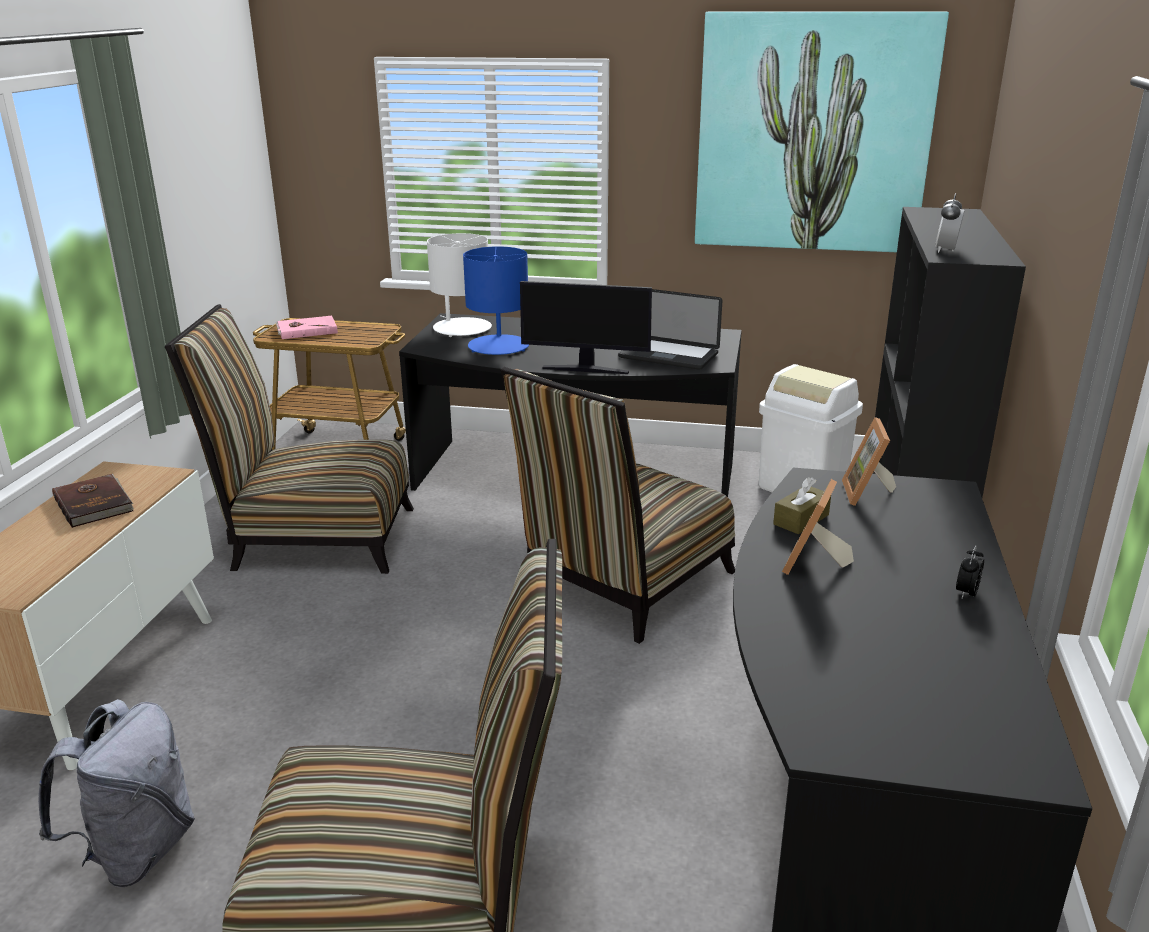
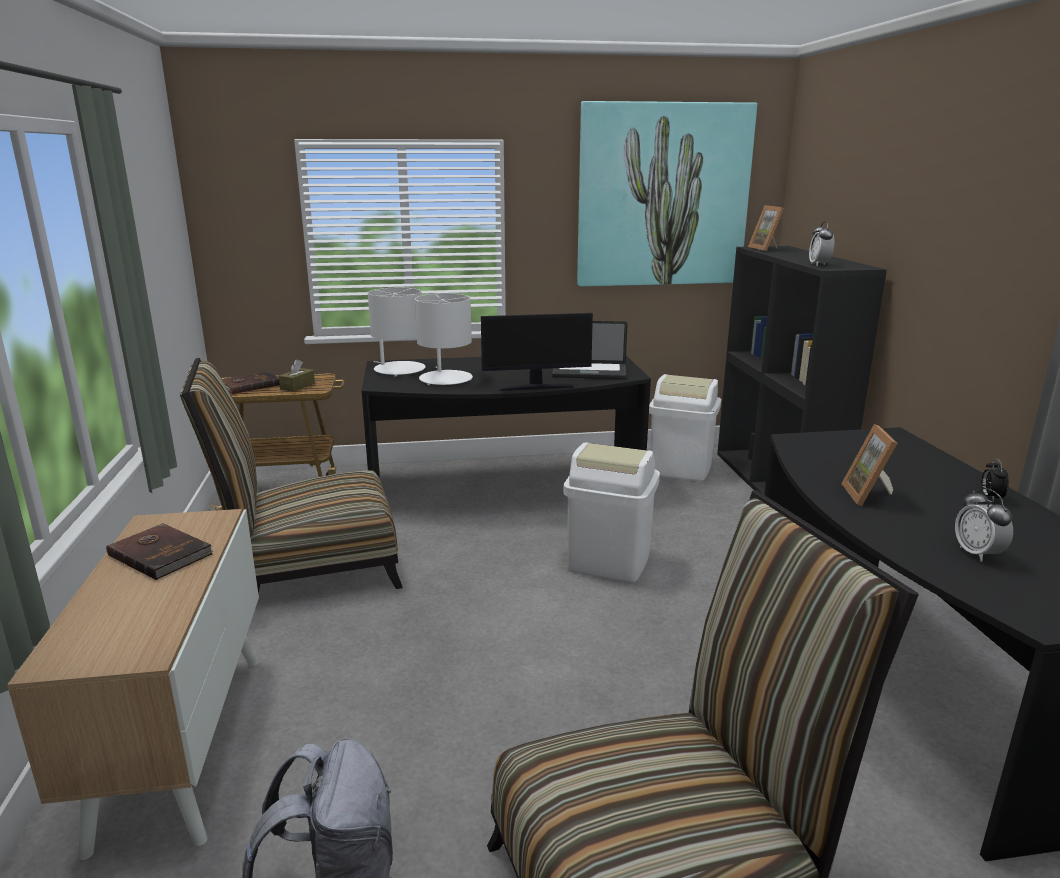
camera: 20 degrees left, 5 degrees down
pink book [276,316,338,339] -> brown book [222,371,280,394]
blue table lamp [463,246,529,355] -> white table lamp [415,293,473,385]
chair [500,367,735,644] -> white trash can [564,442,660,583]
brown tissue box [773,477,831,534] -> brown tissue box moved to [279,359,315,392]
picture frame [842,417,896,506] -> picture frame moved to [748,205,784,251]
none -> alarm clock [955,488,1013,562]

